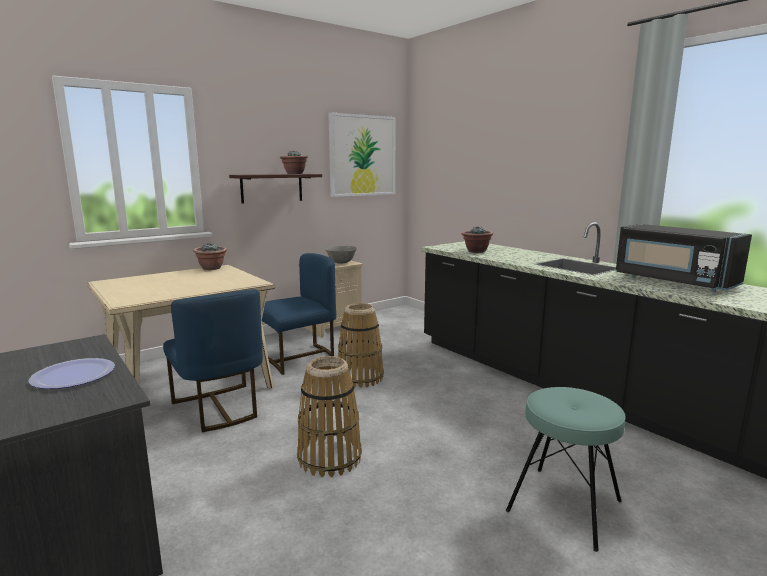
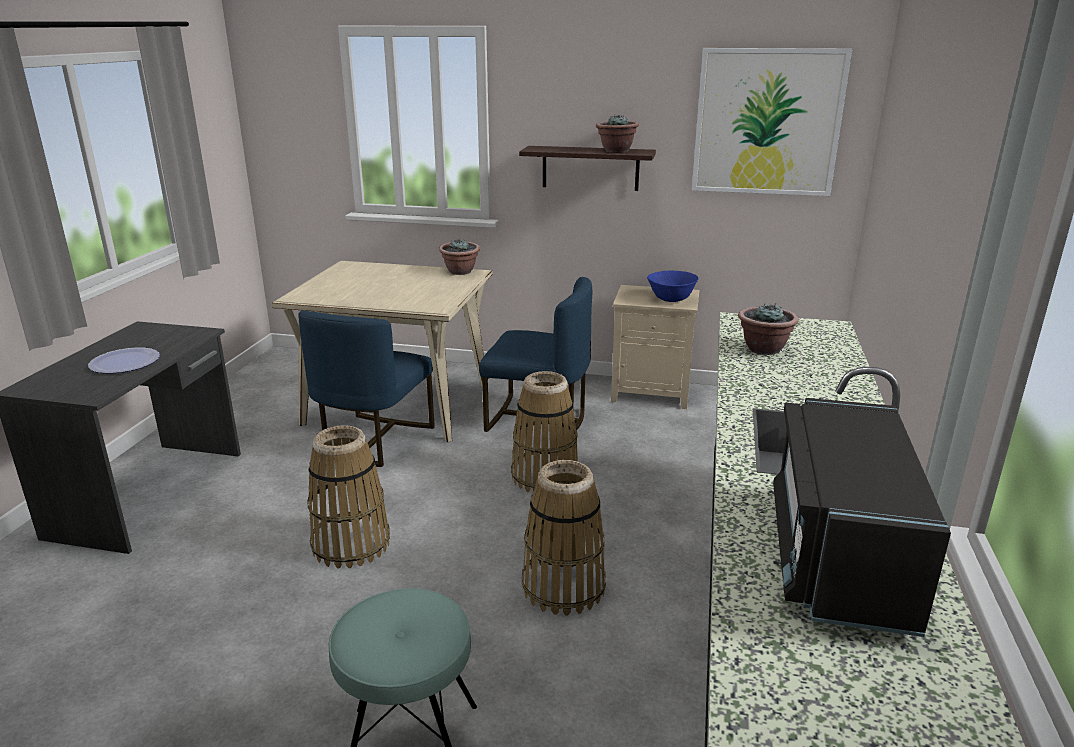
camera: 50 degrees right, 10 degrees up
grey bowl [325,246,357,264] -> blue bowl [647,271,698,302]
none -> basket [522,460,606,616]

